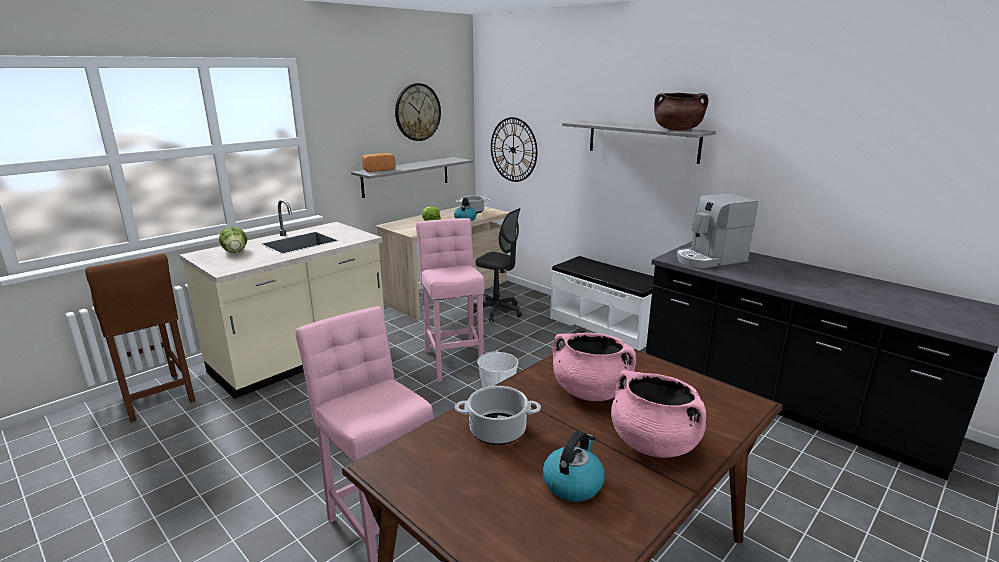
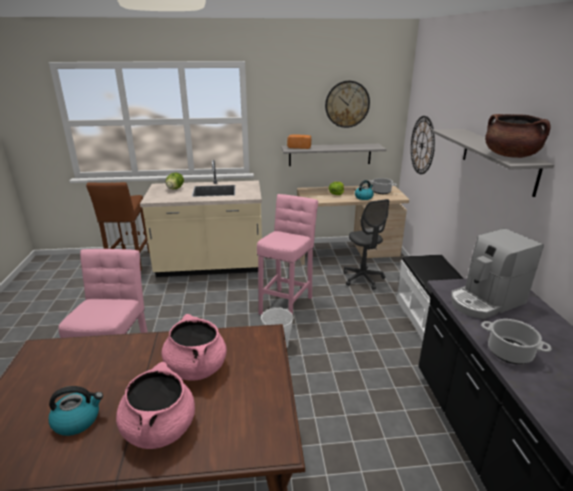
camera: 40 degrees right, 5 degrees up
cooking pot [455,386,541,445] -> cooking pot moved to [481,319,552,364]
coffee machine [677,193,758,268] -> coffee machine turned 45 degrees counterclockwise [451,228,544,319]

